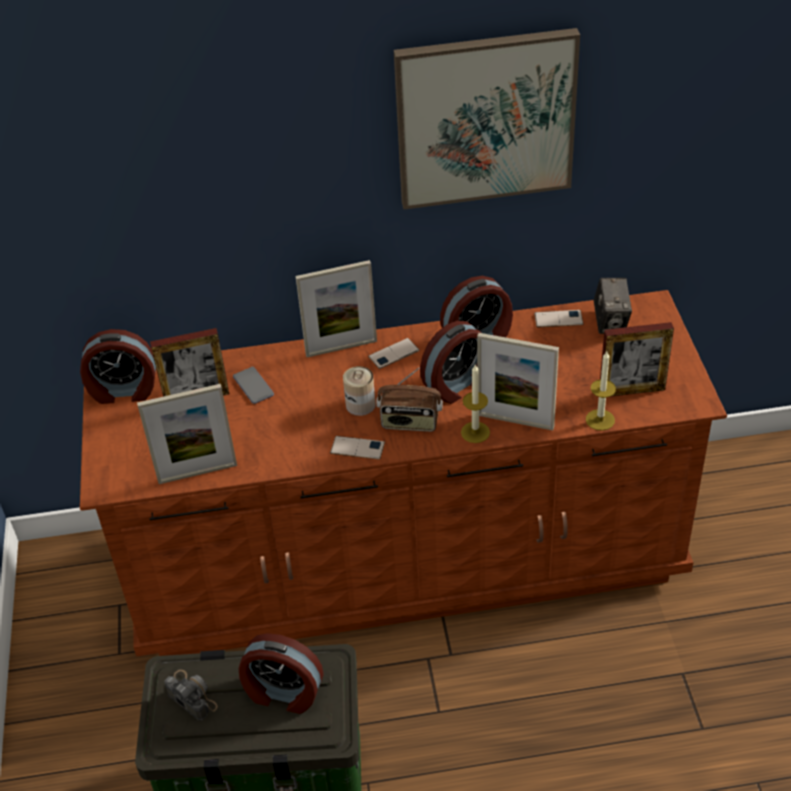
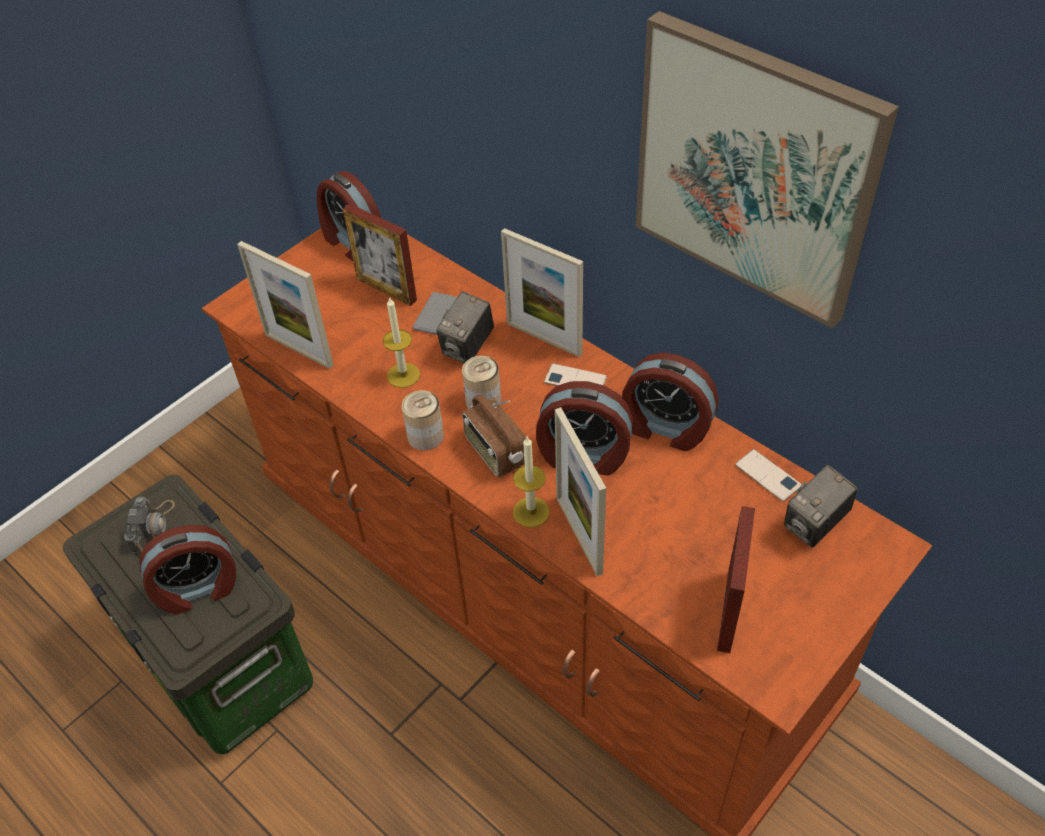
camera: 50 degrees right, 5 degrees up
alarm clock [239,633,323,714] -> alarm clock turned 90 degrees counterclockwise [140,525,236,615]
phone [330,436,385,459] -> can [402,390,444,450]
candle [586,351,616,431] -> candle moved to [383,296,420,388]
picture frame [600,322,674,397] -> picture frame turned 120 degrees counterclockwise [717,506,755,653]
none -> camera [436,291,494,363]

